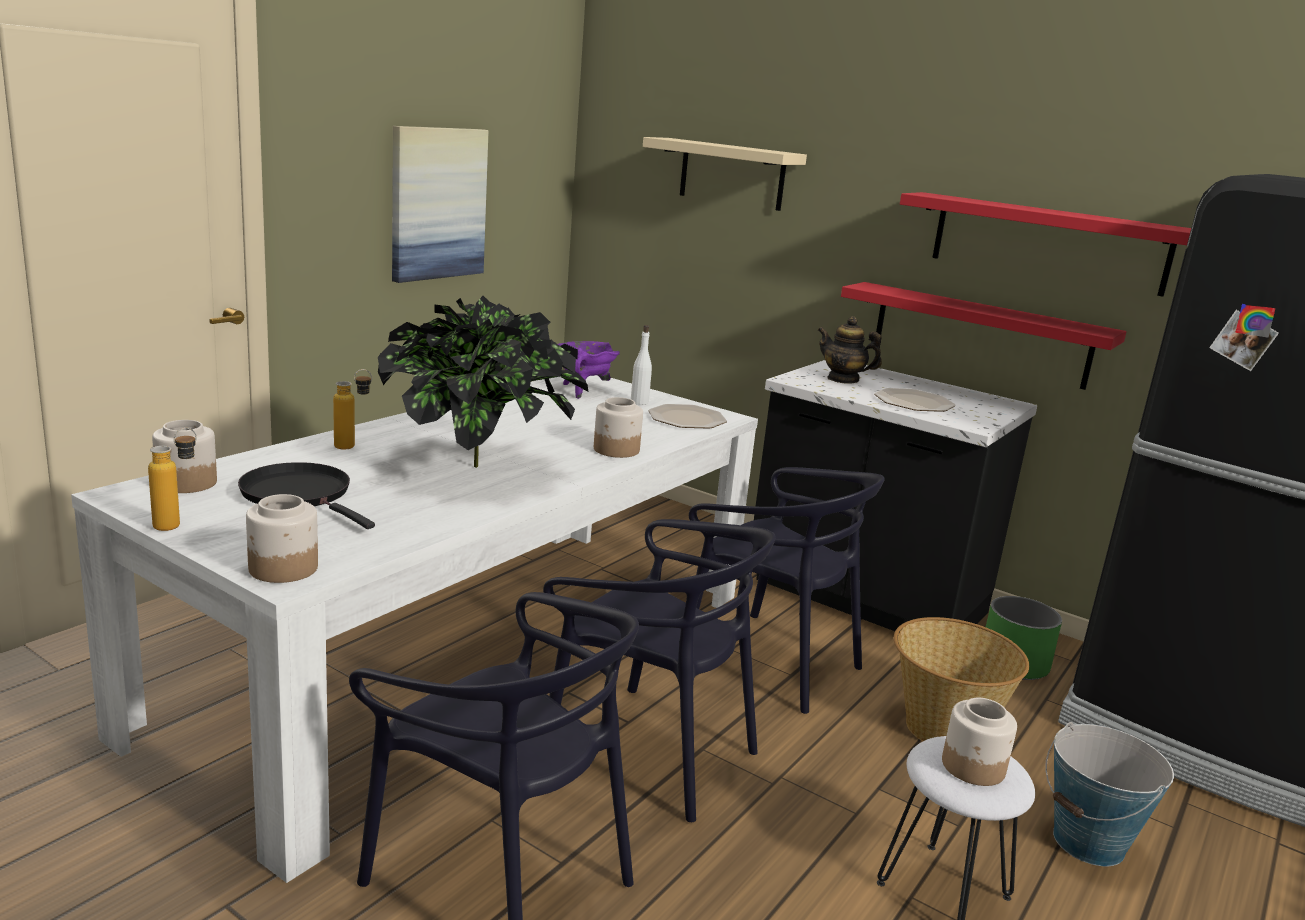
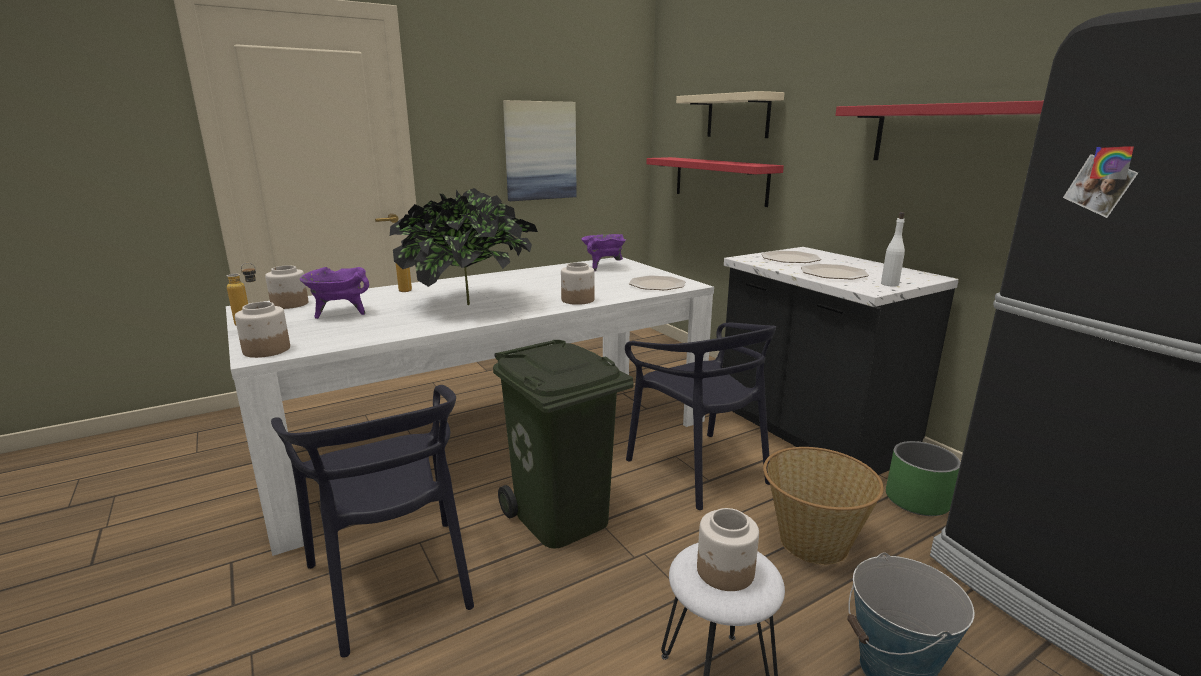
camera: 25 degrees right, 0 degrees up
black frying pan [238,462,375,529] -> purple cooking pot [300,267,369,319]
black chair [543,519,776,822] -> green trash can [493,340,634,549]
white bottle [631,325,652,405] -> white bottle moved to [881,212,905,287]
teapot [818,316,882,384] -> plate [761,250,821,263]
red shelf [841,282,1127,390] -> red shelf moved to [647,157,784,207]

